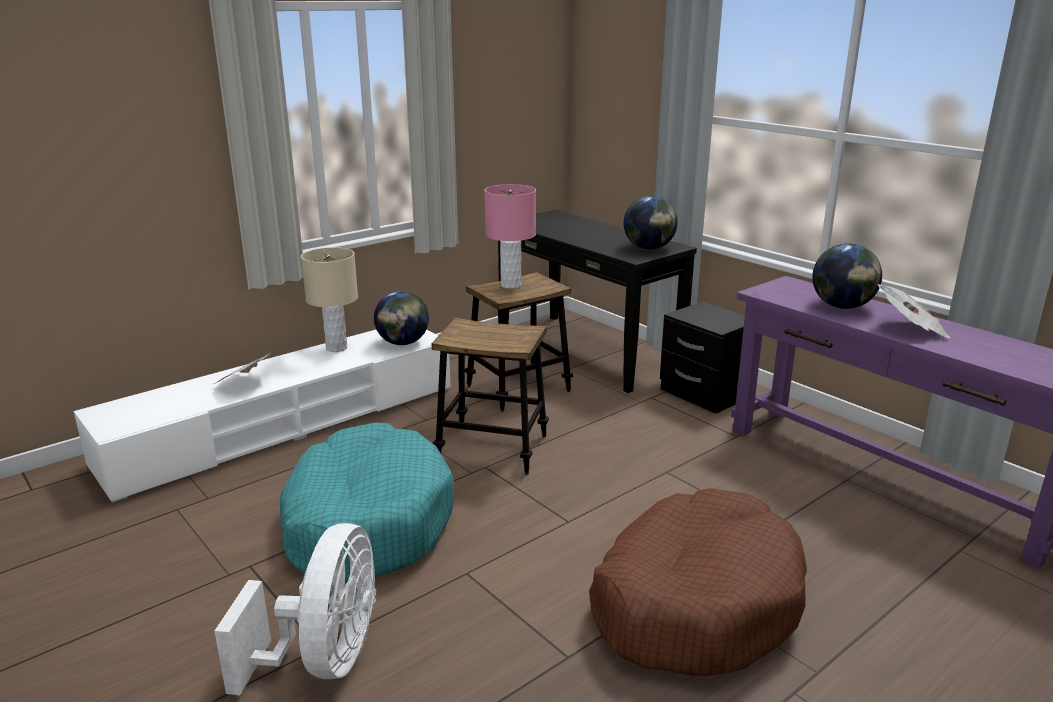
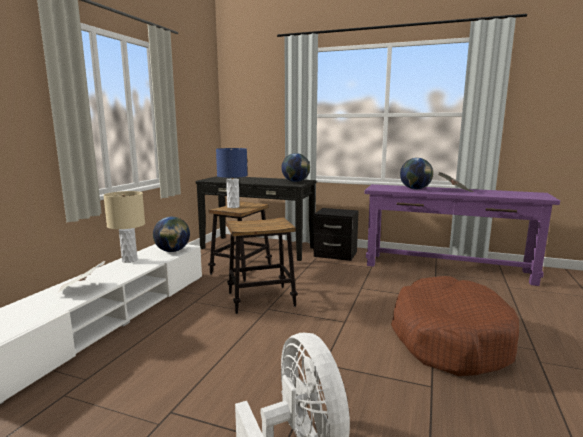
camera: 30 degrees left, 10 degrees down
turquoise dog bed [280,422,454,583] -> none
pink table lamp [484,184,536,289] -> blue table lamp [216,148,248,208]

